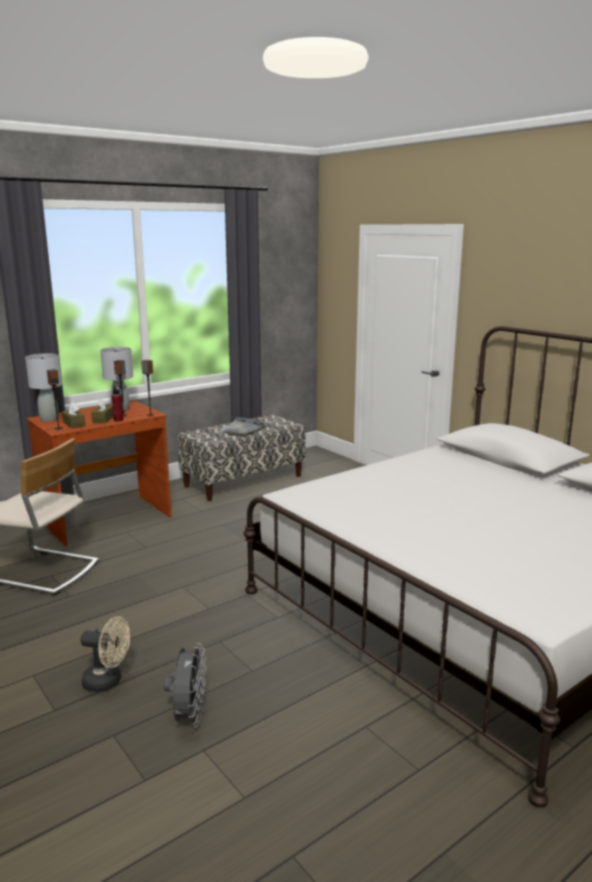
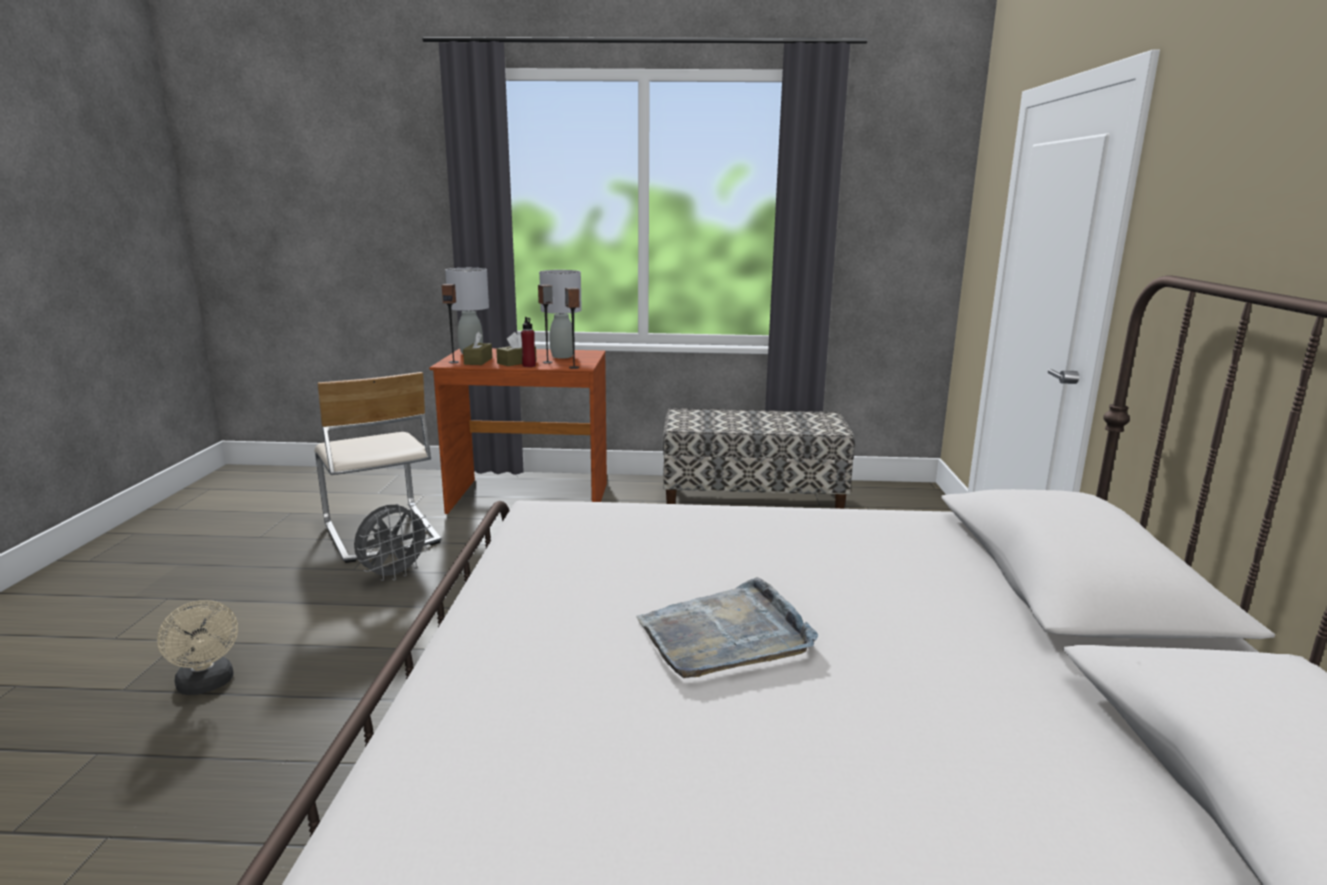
camera: 40 degrees right, 0 degrees up
grey fan [164,643,206,727] -> grey fan moved to [354,504,431,581]
grey tray [217,418,268,437] -> grey tray moved to [636,577,818,678]

